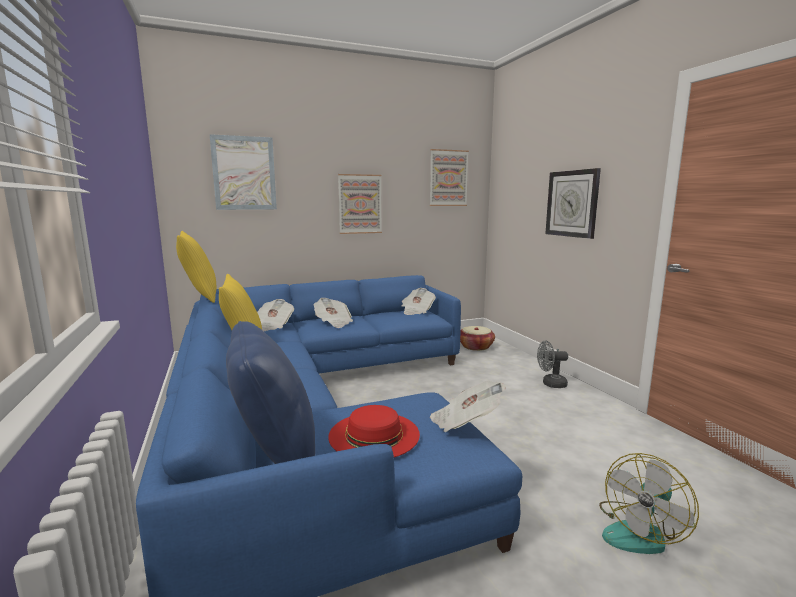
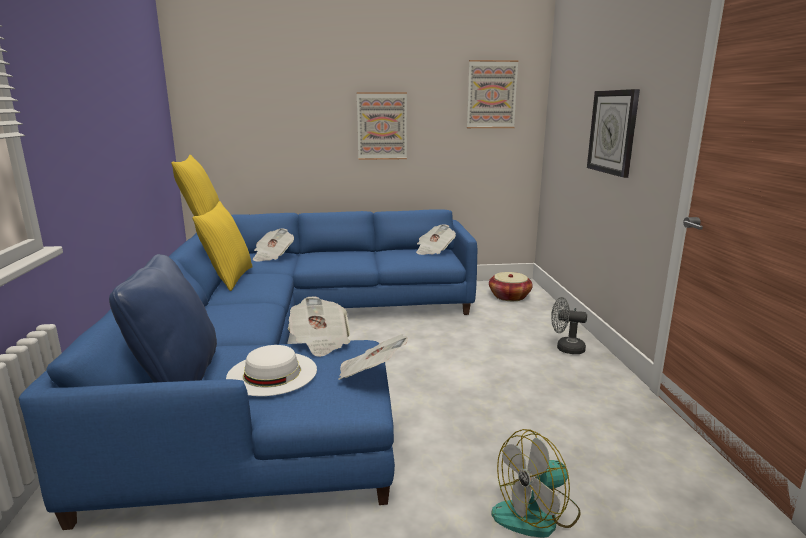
camera: 15 degrees right, 5 degrees up
picture [210,134,277,210] -> none
newspaper [314,298,353,328] -> newspaper moved to [288,296,350,357]
red hat [328,405,420,457] -> white hat [226,345,317,396]

